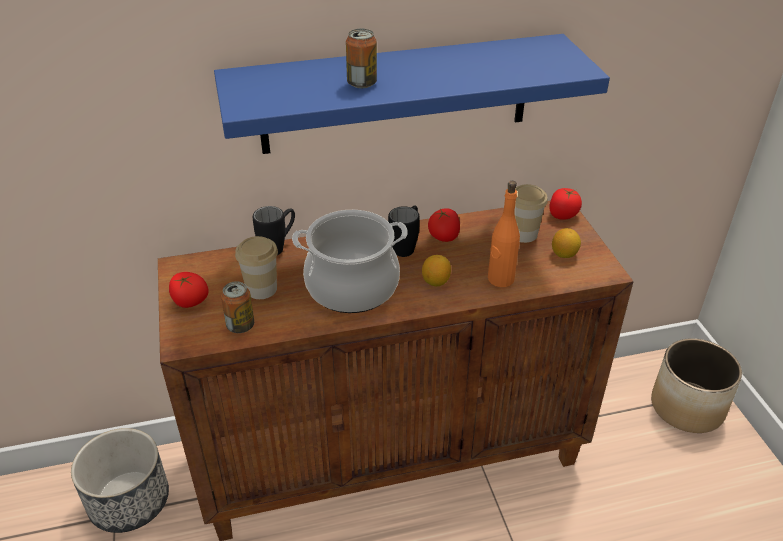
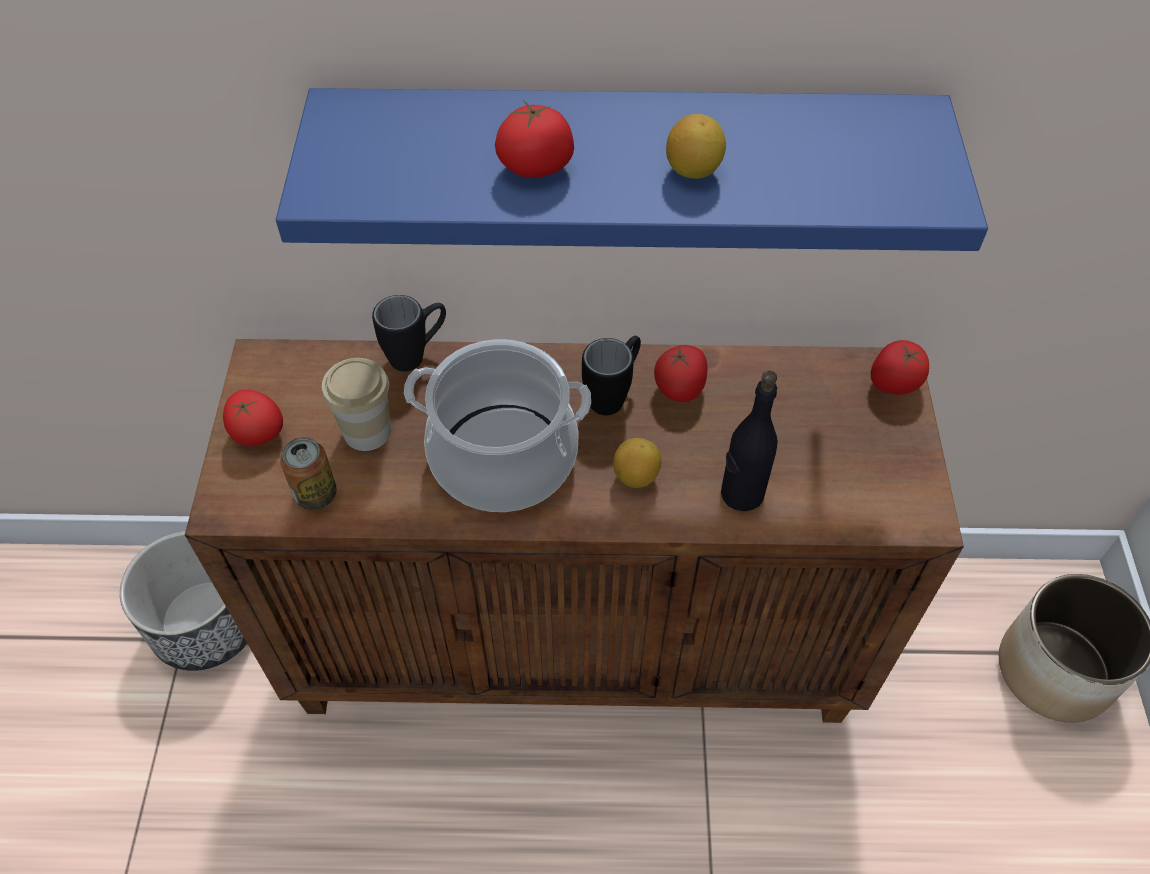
camera: 15 degrees right, 15 degrees up
can [346,29,377,88] -> tomato [495,100,574,178]
orange bottle [488,181,520,287] -> black bottle [721,371,778,512]
cup [514,184,548,243] -> none
lemon [552,228,581,258] -> lemon moved to [666,114,726,179]

